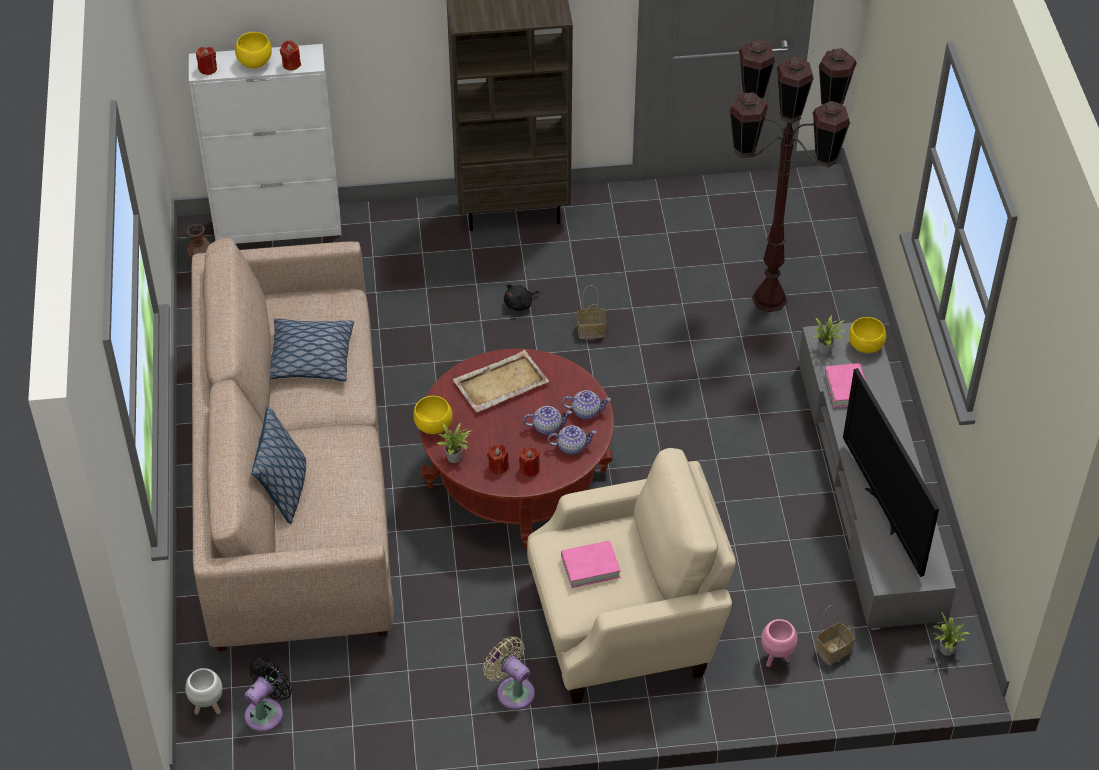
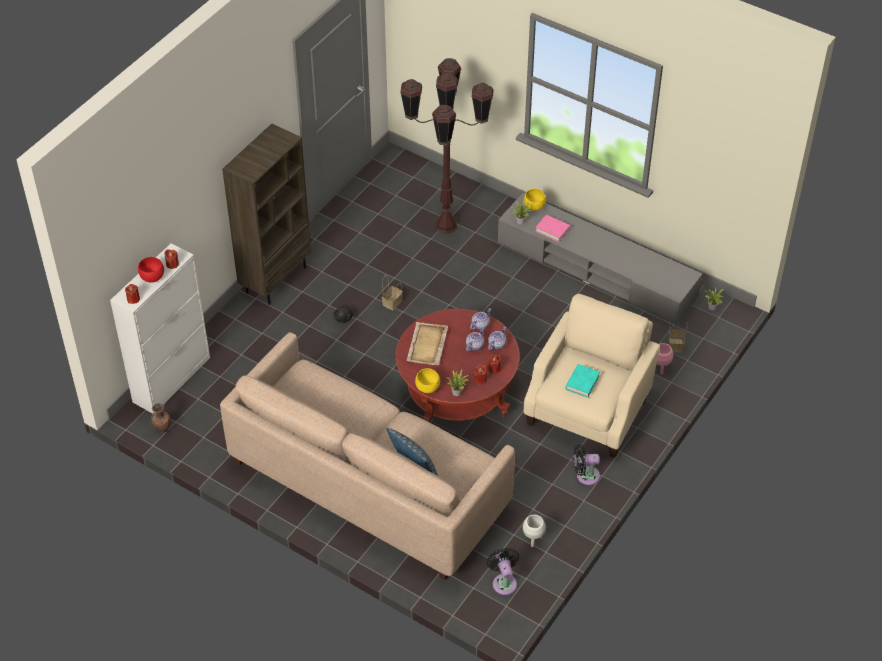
camera: 50 degrees left, 0 degrees up
white planter [185,668,223,715] -> white planter moved to [523,515,546,547]
yellow bowl [235,32,272,68] -> red bowl [138,257,164,283]
pillow [269,318,354,381] -> none
beige fan [483,637,535,710] -> black fan [574,444,600,485]
pink book [561,540,621,588] -> turquoise book [565,364,600,398]
television [843,368,939,577] -> none

